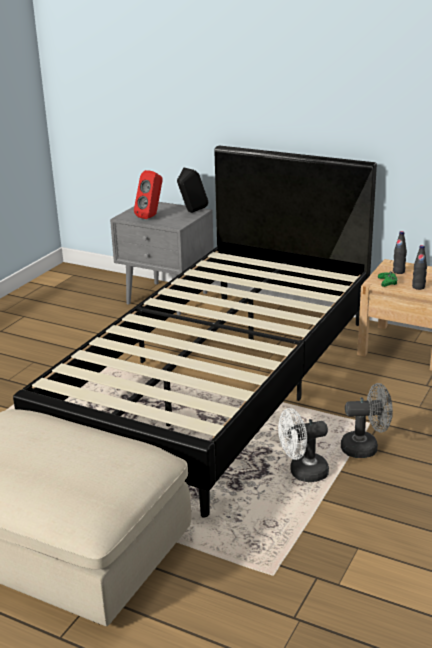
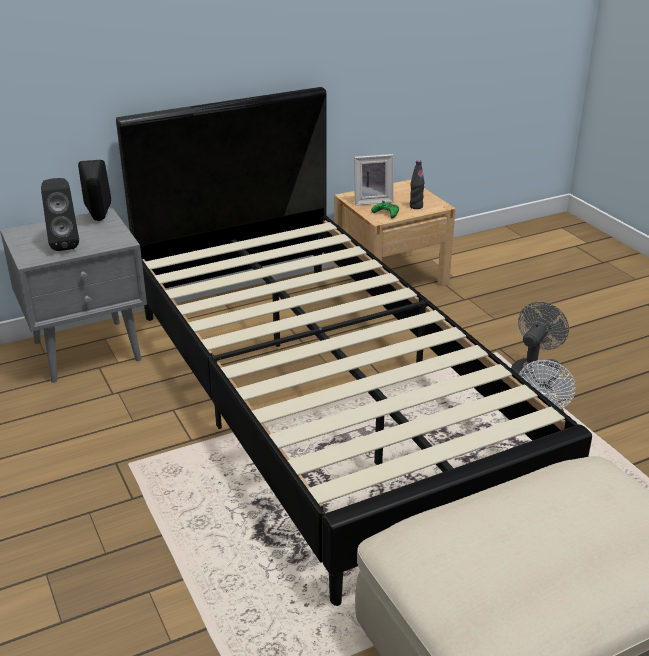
camera: 55 degrees left, 5 degrees up
red speaker [134,170,163,219] -> black speaker [41,178,79,251]
black bottle [393,231,407,274] -> picture frame [354,154,394,205]

